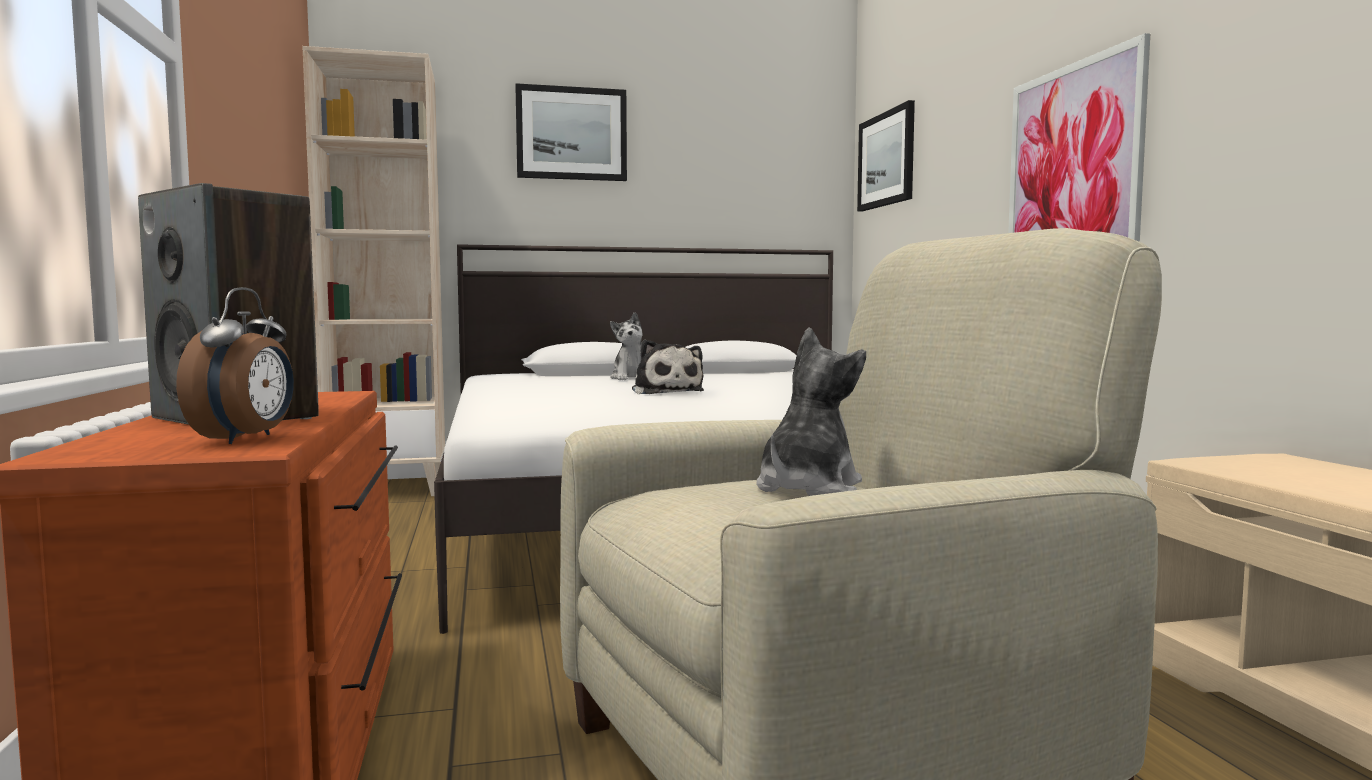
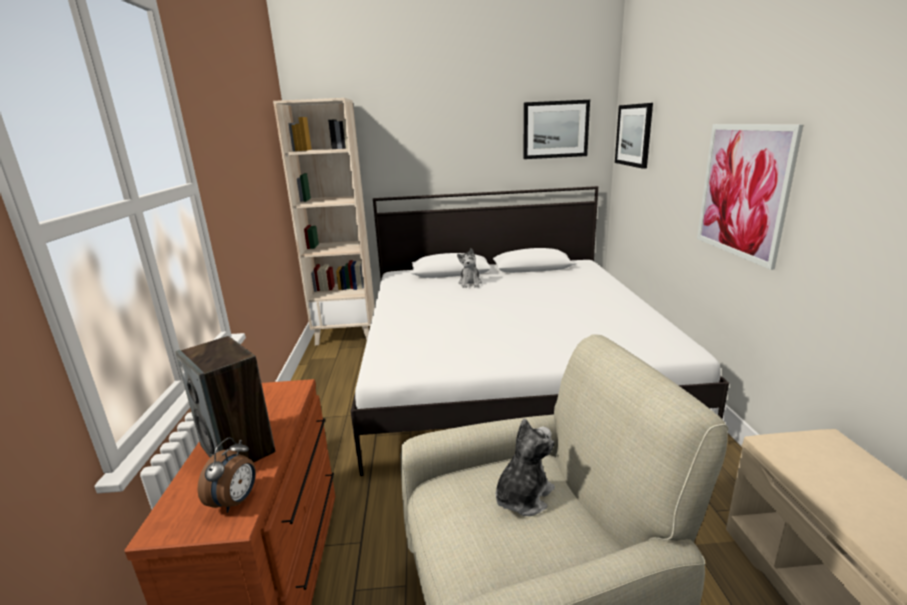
camera: 10 degrees right, 15 degrees up
picture [515,83,627,181] -> picture moved to [523,100,590,159]
plush toy [632,340,704,394] -> none

